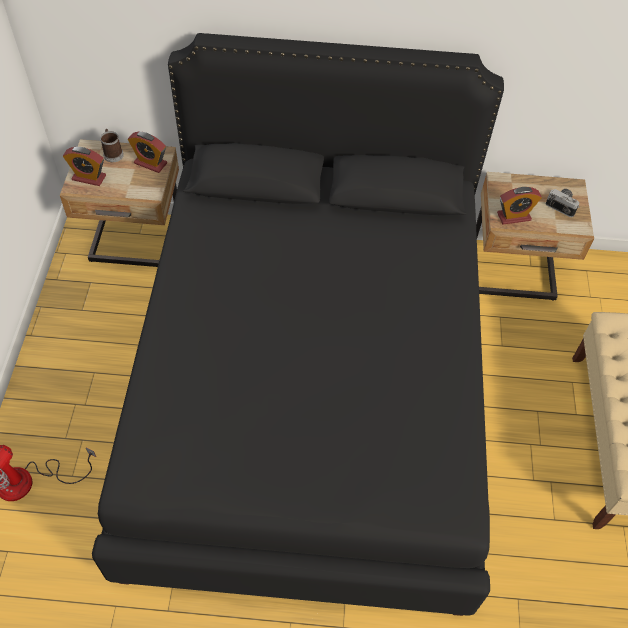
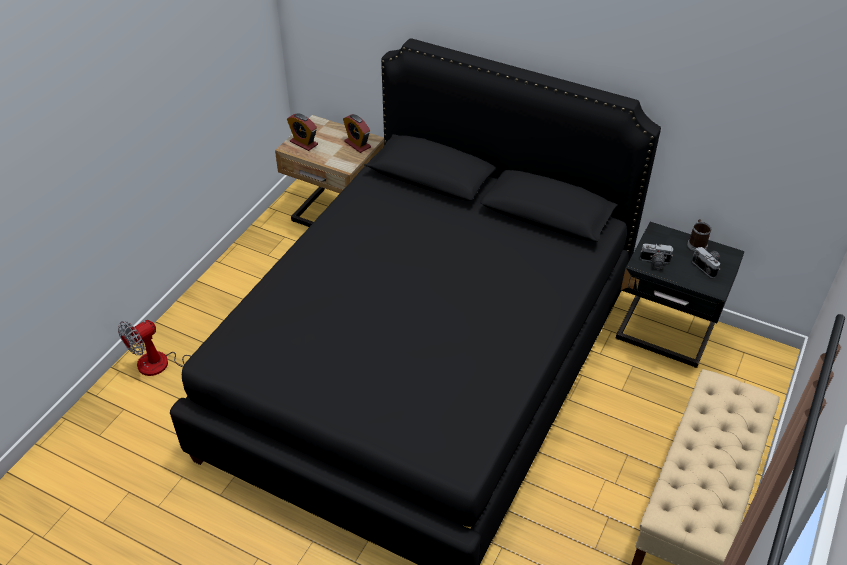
camera: 25 degrees right, 10 degrees down
mug [100,129,124,162] -> mug moved to [687,219,712,252]
beige nightstand [476,172,594,301] -> black nightstand [616,222,745,368]
alarm clock [497,187,542,225] -> camera [640,243,673,269]

